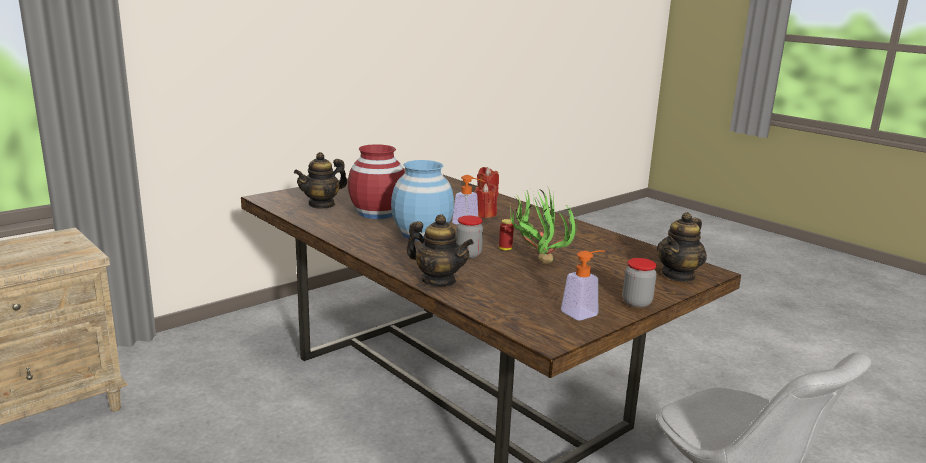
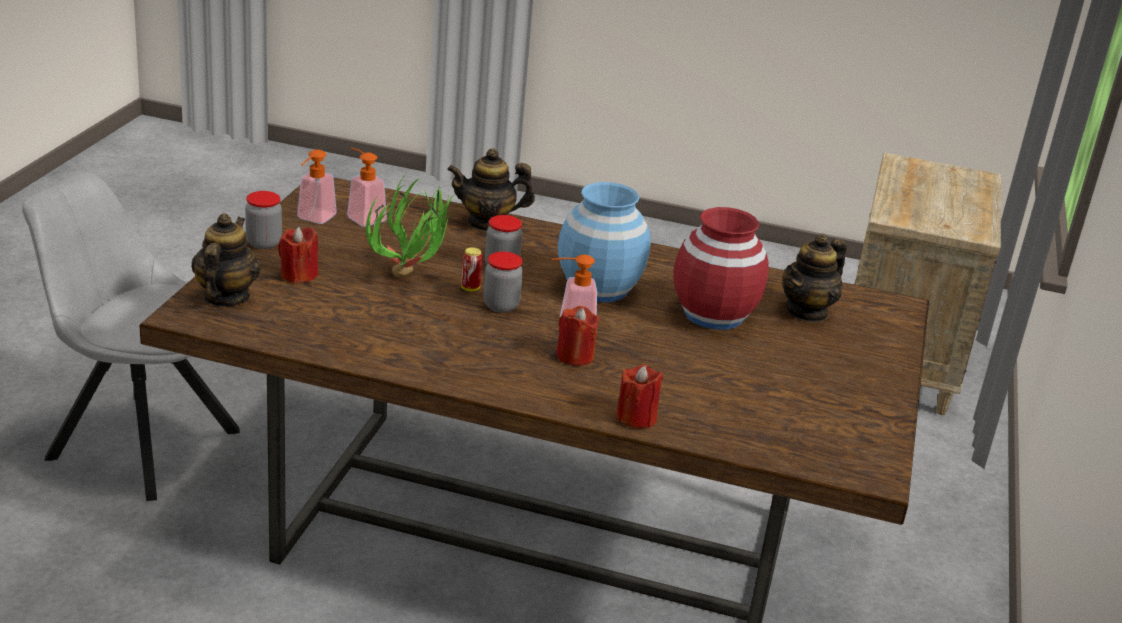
camera: 145 degrees right, 10 degrees up
teapot [294,152,347,209] -> teapot turned 150 degrees counterclockwise [782,234,847,323]
none -> red candle [278,227,319,284]
none -> soap dispenser [347,147,387,227]
none -> jar [484,252,523,313]

